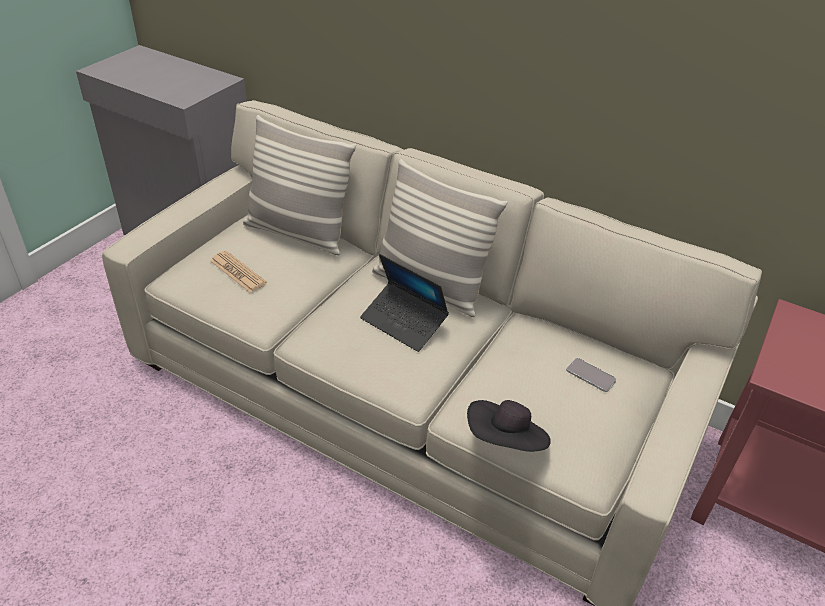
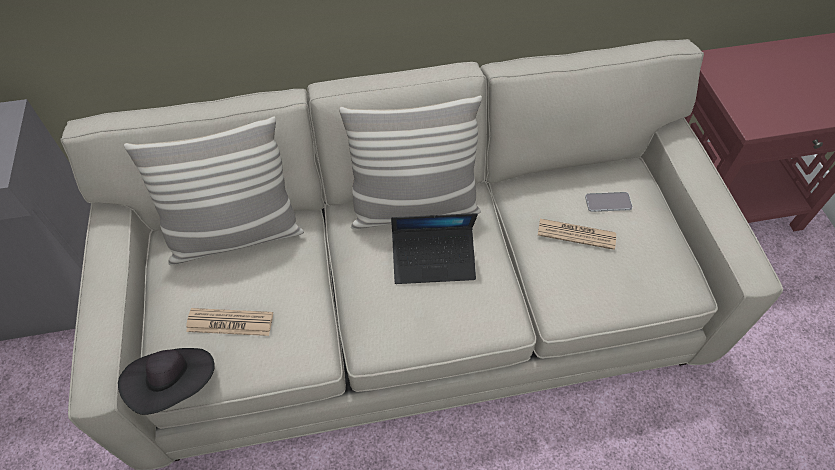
camera: 40 degrees left, 15 degrees up
black hat [467,400,551,452] -> black hat moved to [118,348,215,415]
none -> newspaper [538,219,616,250]

